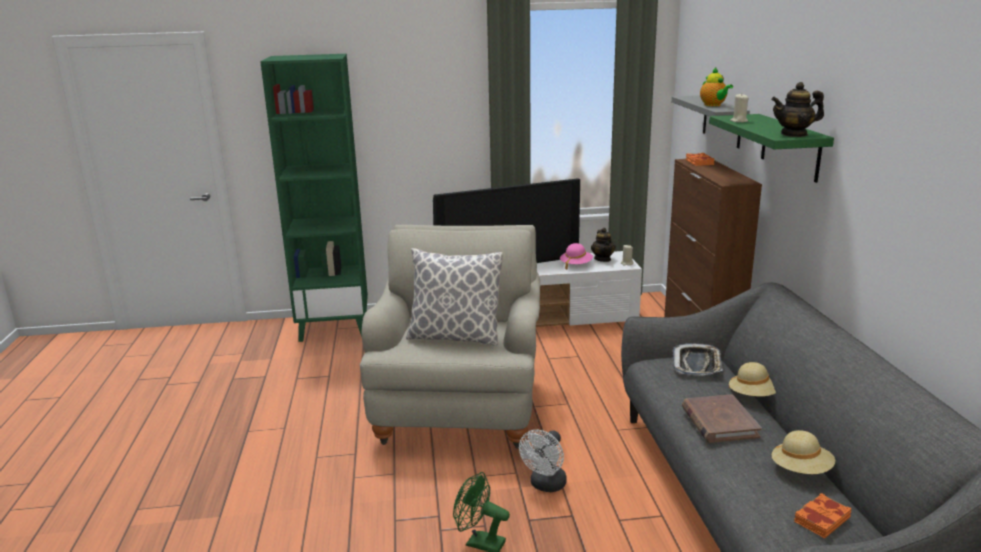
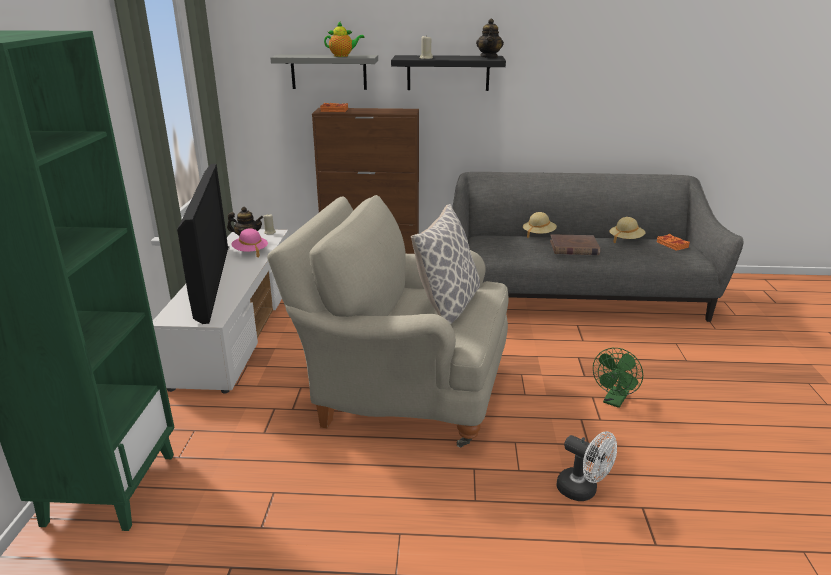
camera: 80 degrees left, 5 degrees up
white fan [519,430,567,492] -> white fan moved to [556,431,617,501]
tray [673,343,723,376] -> none
green shelf [709,114,834,183] -> black shelf [391,55,506,91]

